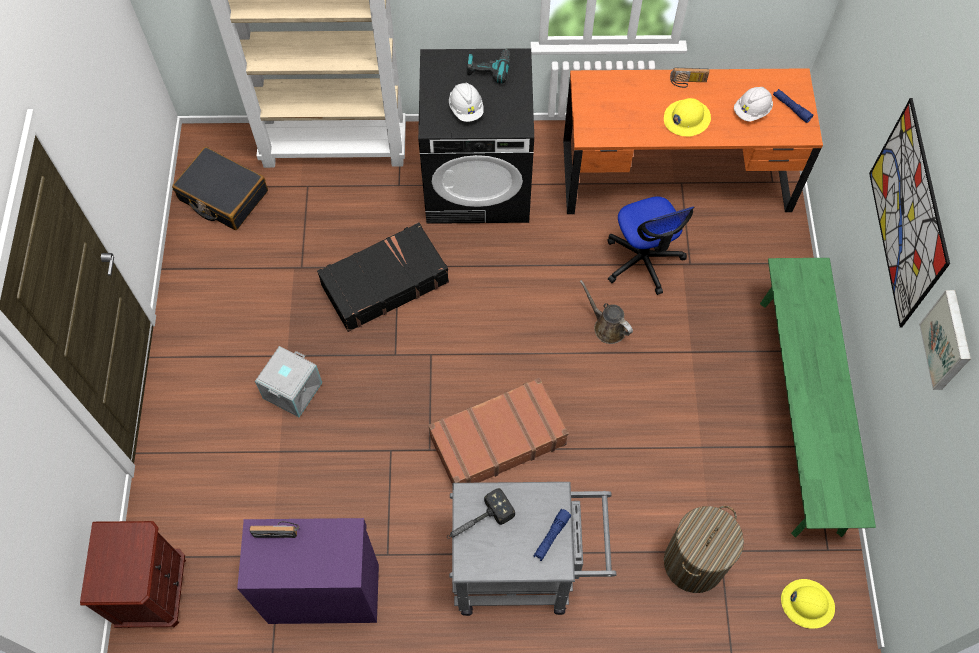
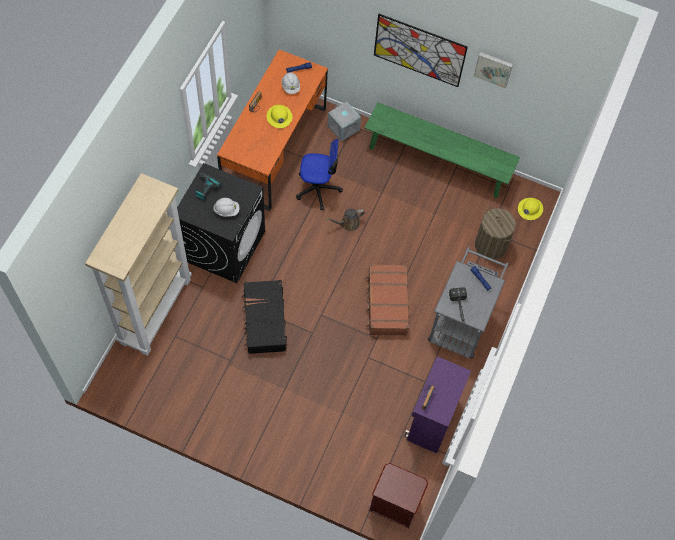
camera: 70 degrees left, 0 degrees up
black suitcase [172,147,268,230] -> none
grey storage box [255,346,322,417] -> grey storage box moved to [328,101,361,142]

